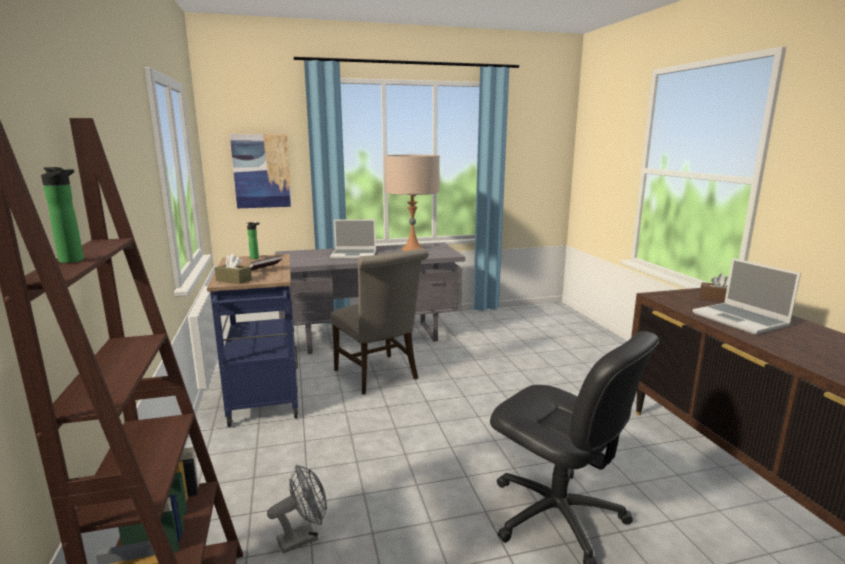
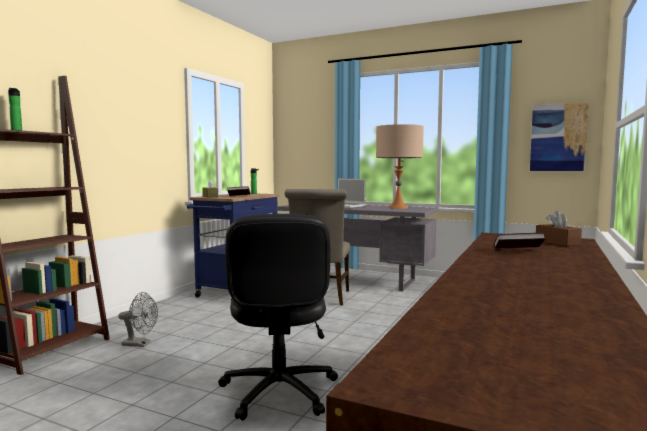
camera: 40 degrees right, 10 degrees down
picture [230,134,292,208] -> picture moved to [530,103,589,171]
laptop [693,258,801,335] -> book [494,233,546,249]

